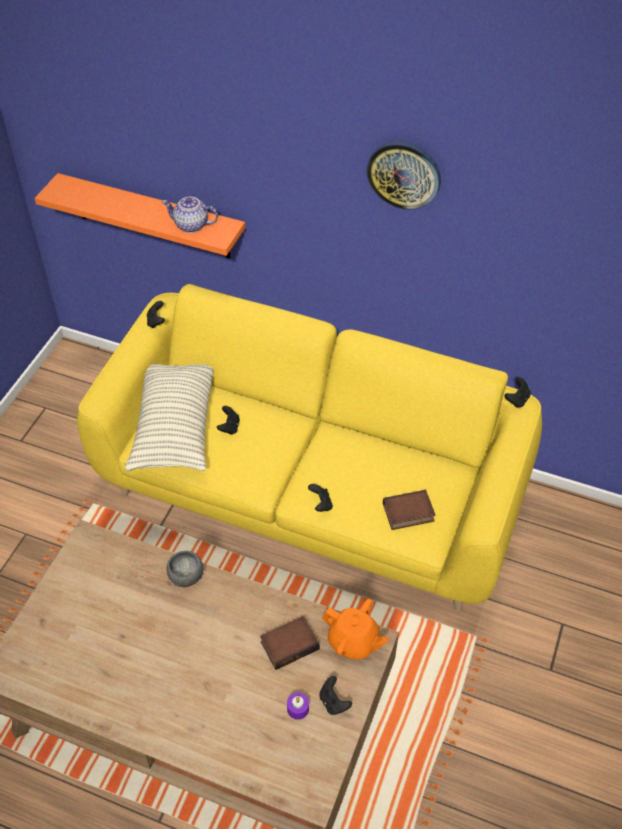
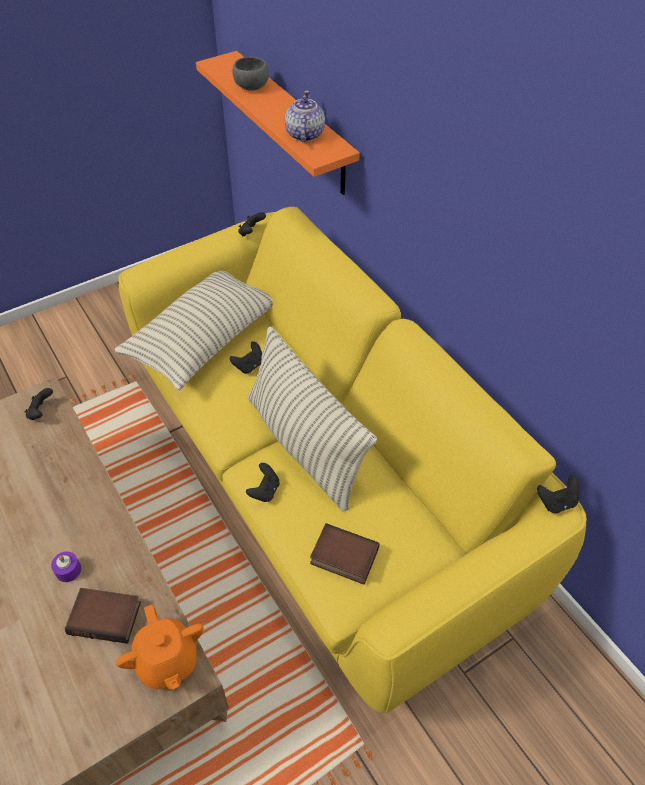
camera: 35 degrees right, 0 degrees up
teapot [162,197,218,233] -> teapot turned 45 degrees clockwise [285,91,325,142]
grey bowl [167,551,203,587] -> grey bowl moved to [233,57,269,91]
purple candle [287,692,309,720] -> purple candle moved to [51,551,81,582]
black game controller [319,676,352,715] -> black game controller moved to [25,388,53,420]
wall clock [366,141,441,210] -> none
none -> pillow [248,326,378,511]

